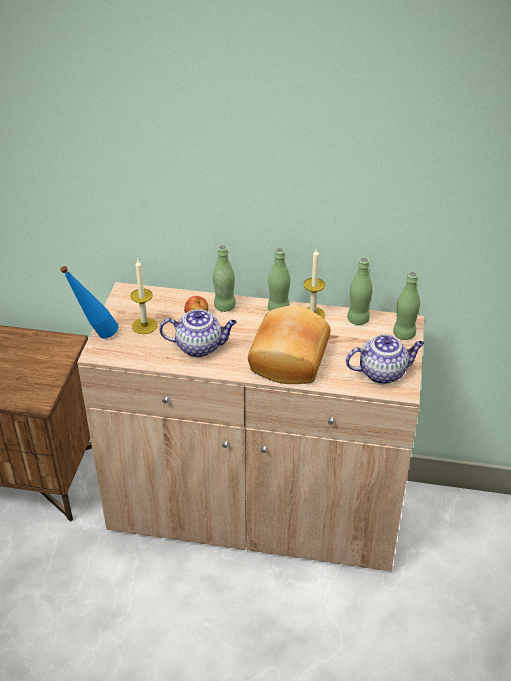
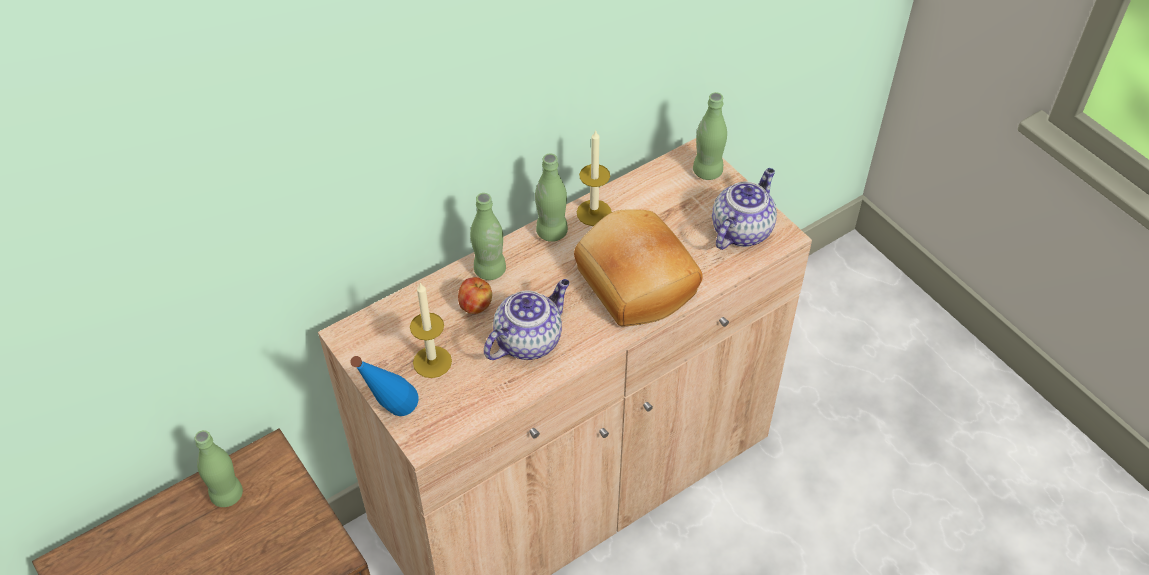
camera: 45 degrees left, 10 degrees up
green bottle [347,257,373,325] -> green bottle moved to [195,430,243,507]

